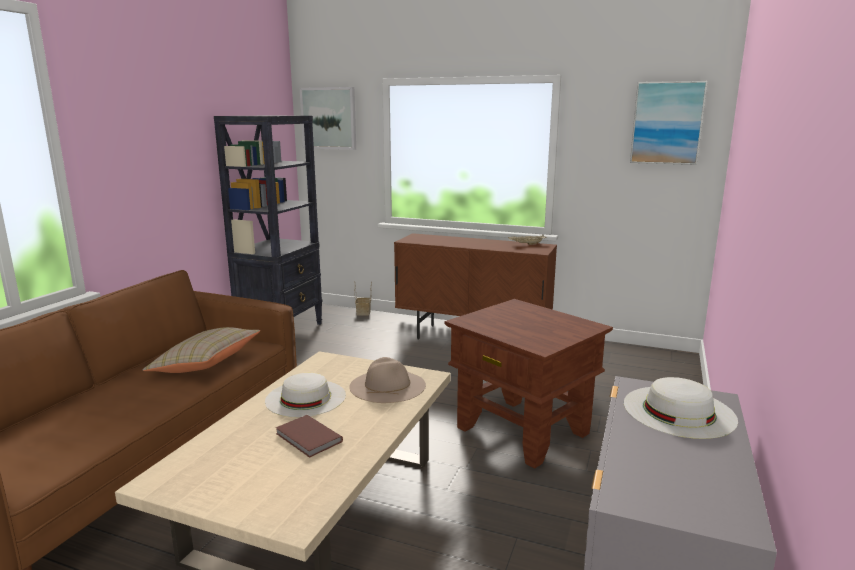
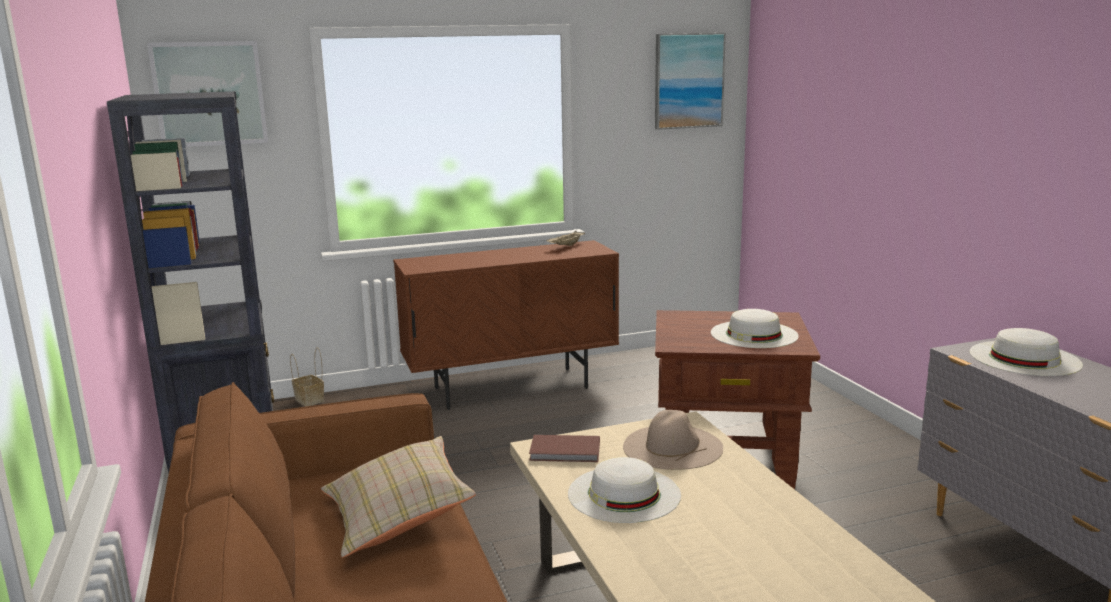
camera: 40 degrees left, 0 degrees up
brown book [276,415,343,458] -> brown book moved to [529,435,600,462]
none -> white hat [711,309,799,348]

